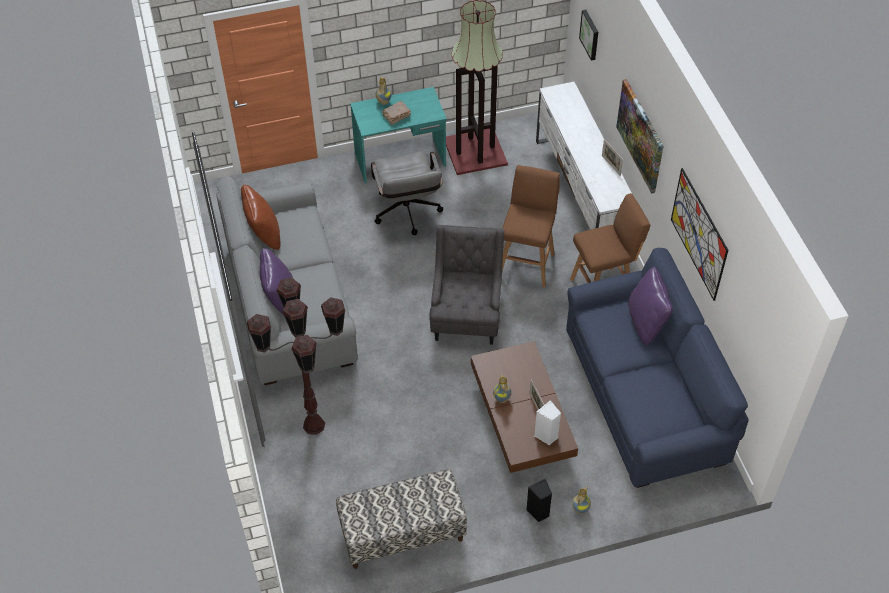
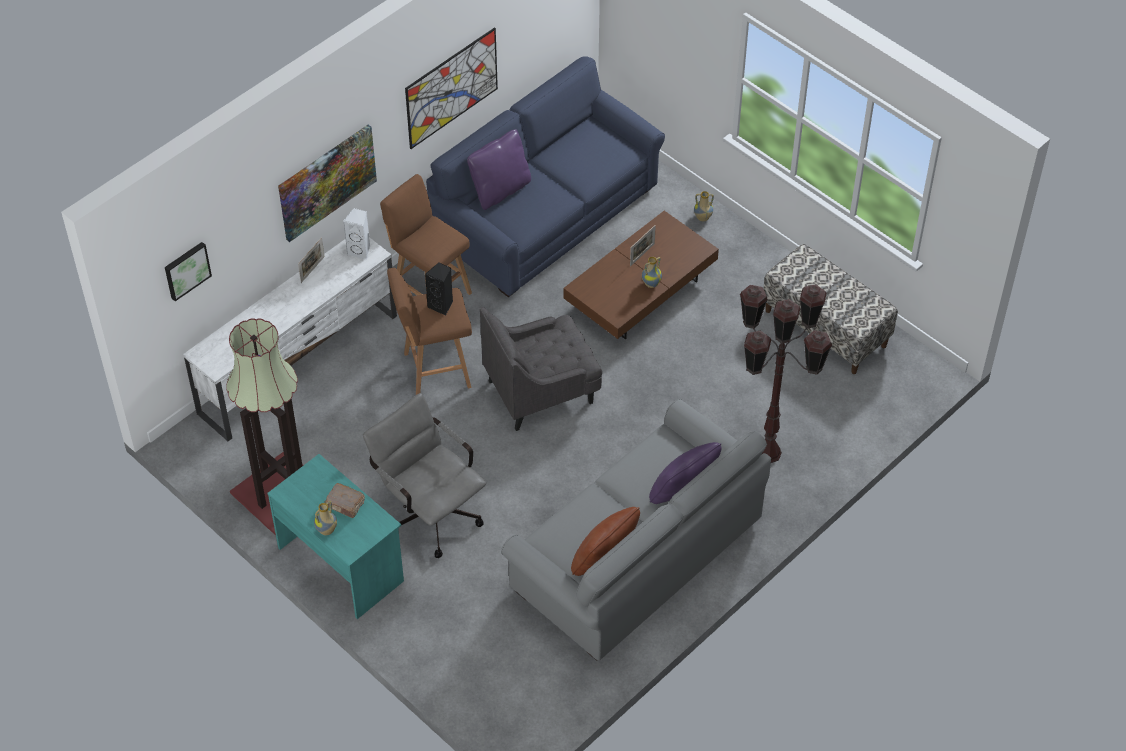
camera: 120 degrees left, 0 degrees up
grey office chair [371,151,443,235] -> grey office chair turned 90 degrees counterclockwise [363,393,486,558]
black speaker [527,479,552,522] -> black speaker moved to [425,262,453,316]
white speaker [535,400,561,445] -> white speaker moved to [343,208,370,259]

